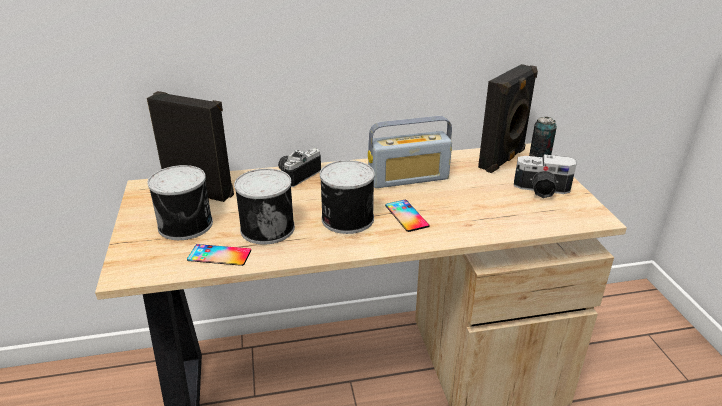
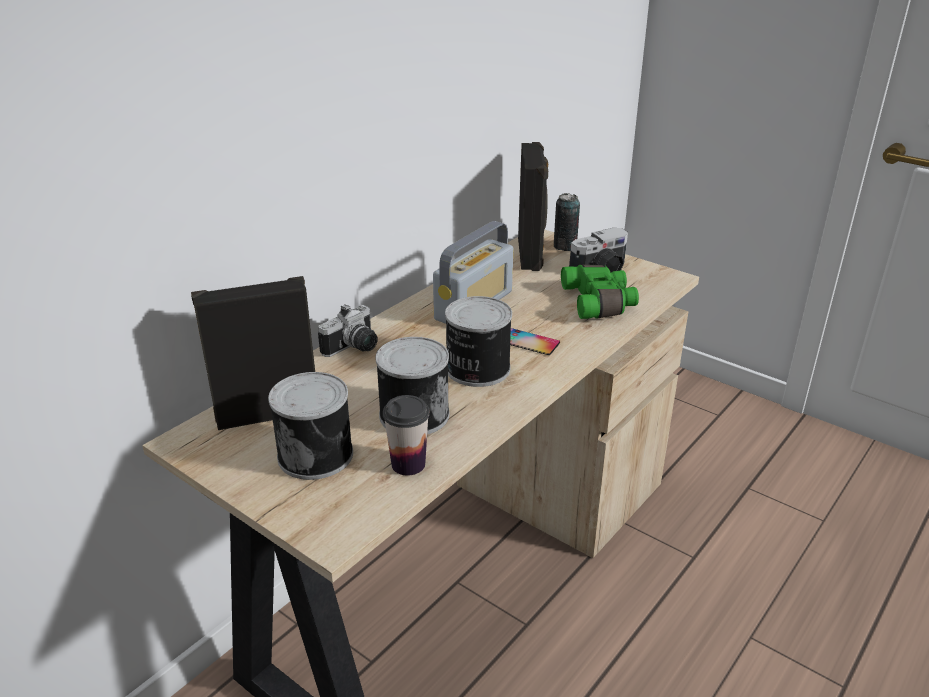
camera: 40 degrees left, 0 degrees up
phone [187,244,251,266] -> cup [383,395,430,475]
camera [278,148,321,187] -> camera turned 135 degrees counterclockwise [318,304,378,357]
none -> green binoculars [561,265,639,319]

